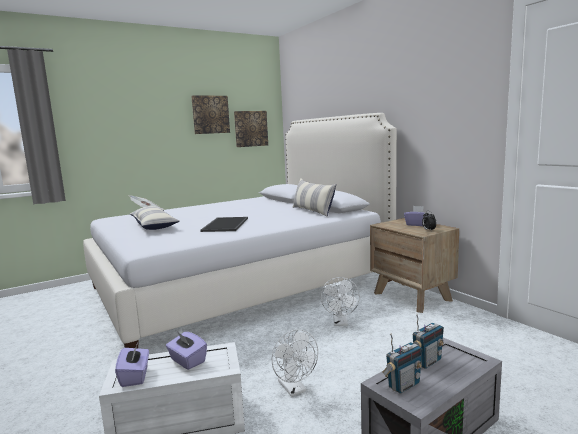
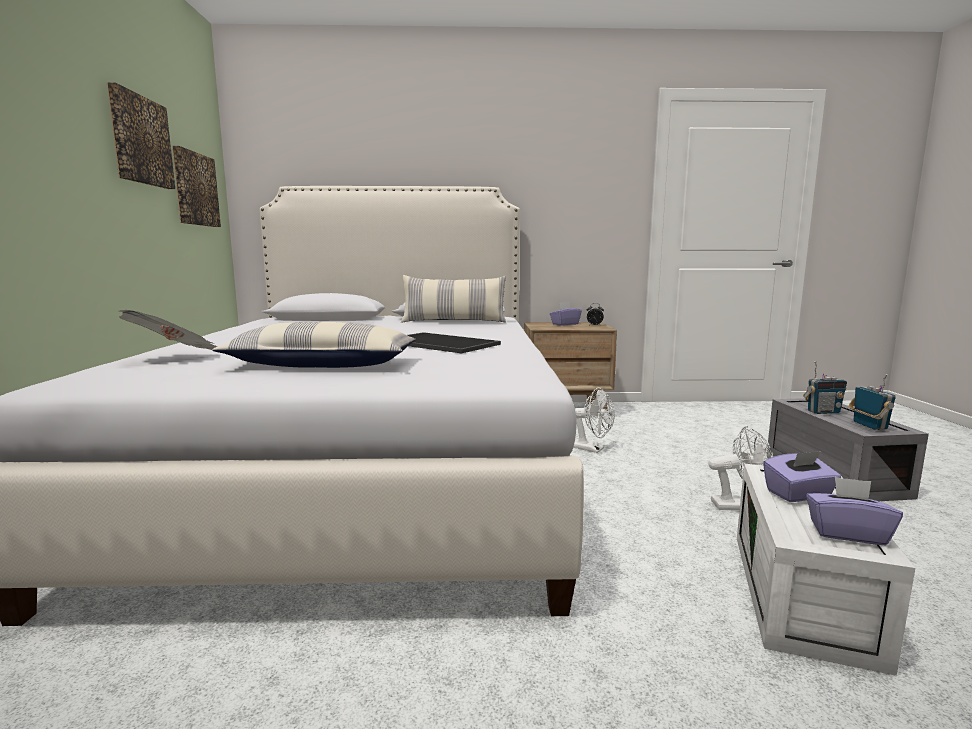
camera: 60 degrees left, 0 degrees up
radio [413,314,444,369] -> radio turned 90 degrees clockwise [803,361,847,414]

